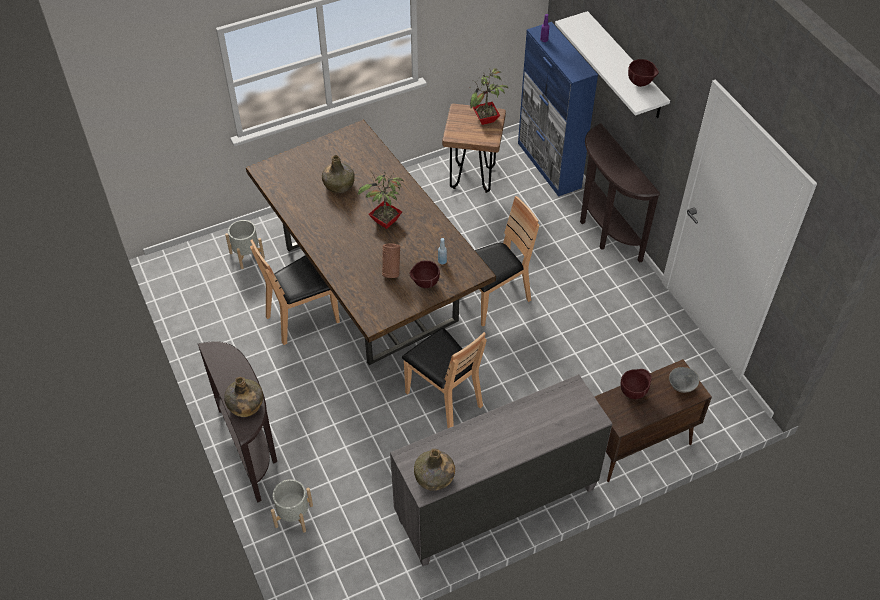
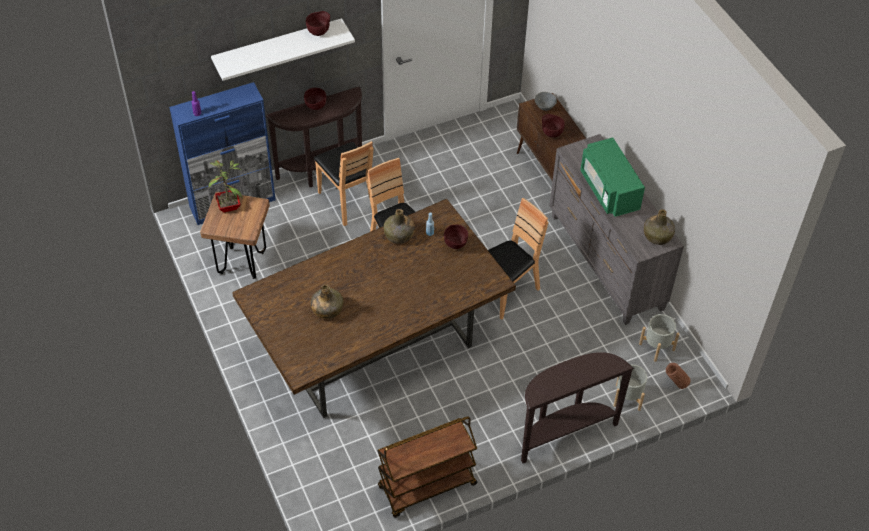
camera: 90 degrees left, 0 degrees up
green bottle [224,377,263,417] -> green bottle moved to [384,209,415,244]
grey planter [225,220,265,269] -> grey planter moved to [639,314,680,362]
brown chair [250,240,340,345] -> brown chair moved to [314,141,374,226]
potted plant [357,171,404,229] -> none
brown vase [382,243,400,278] -> brown vase moved to [666,363,691,389]
none -> brown bowl [304,88,326,110]
none -> brown cart [377,416,477,517]
none -> green microwave [580,138,645,217]

